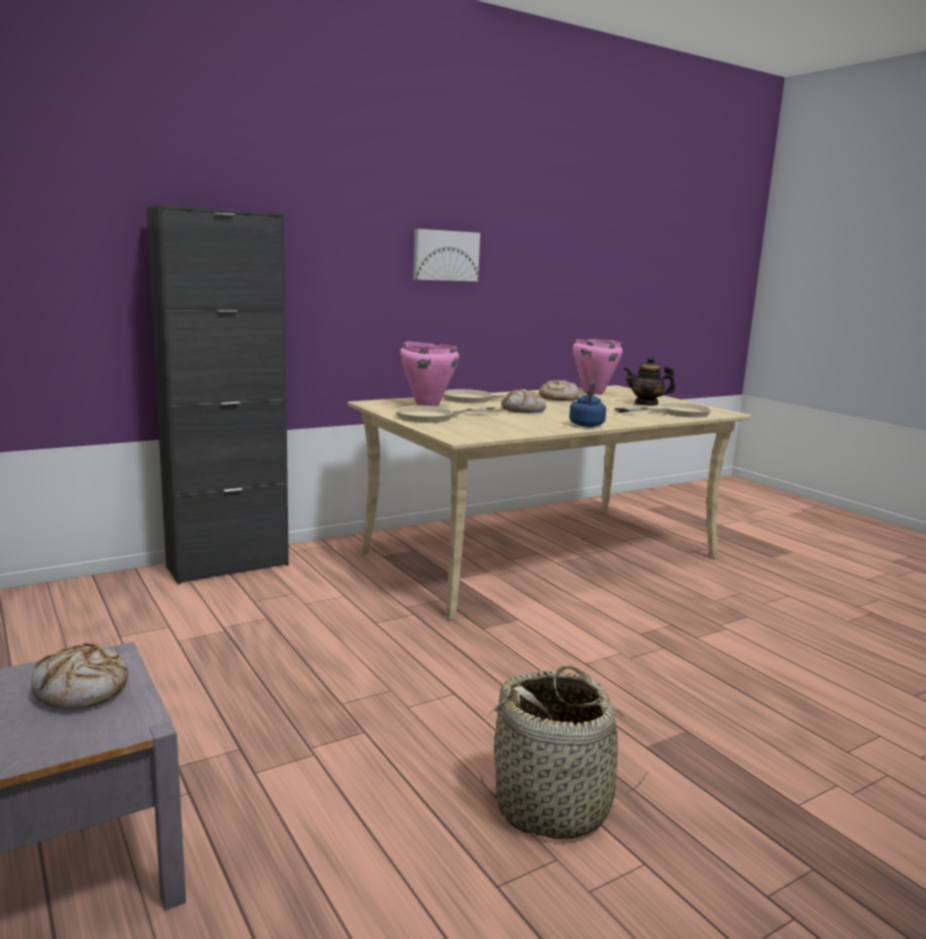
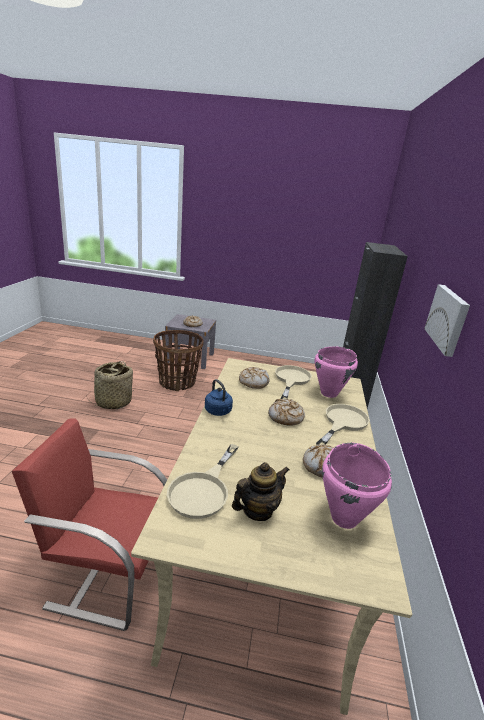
camera: 130 degrees right, 10 degrees up
none -> red chair [12,418,167,631]
none -> basket [153,330,204,391]
none -> bread [239,367,269,389]

